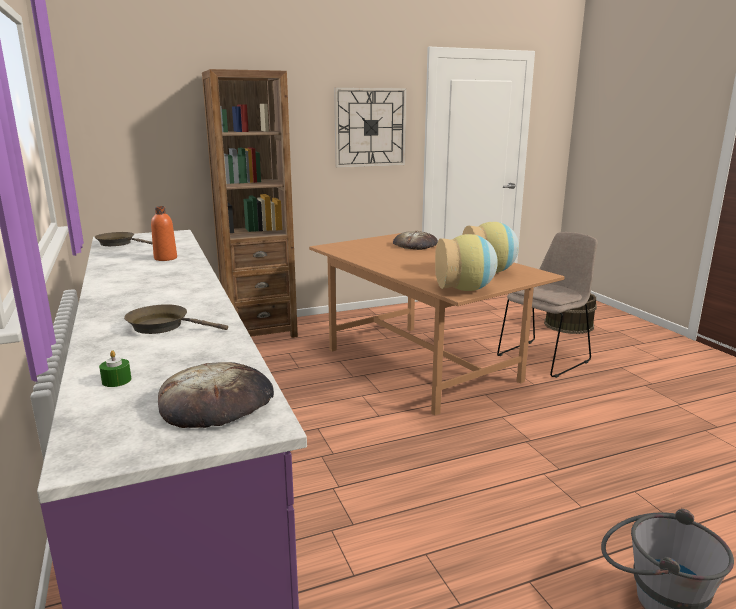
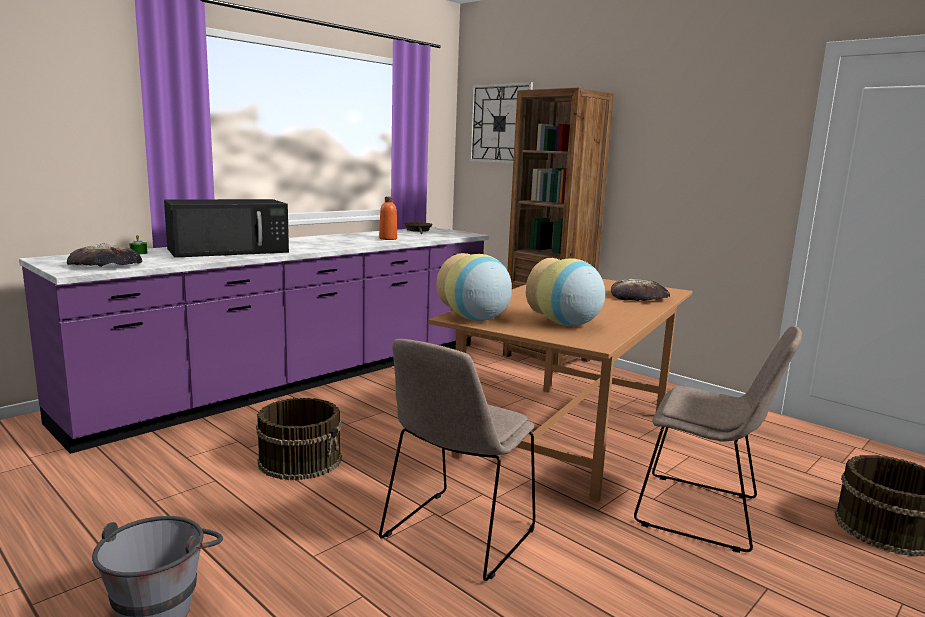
camera: 65 degrees right, 5 degrees down
brown frying pan [124,304,228,334] -> black microwave [164,199,289,258]
wall clock [334,87,407,168] -> wall clock moved to [469,82,533,164]
none -> brown bucket [256,398,342,480]
none -> beige chair [379,339,535,581]

